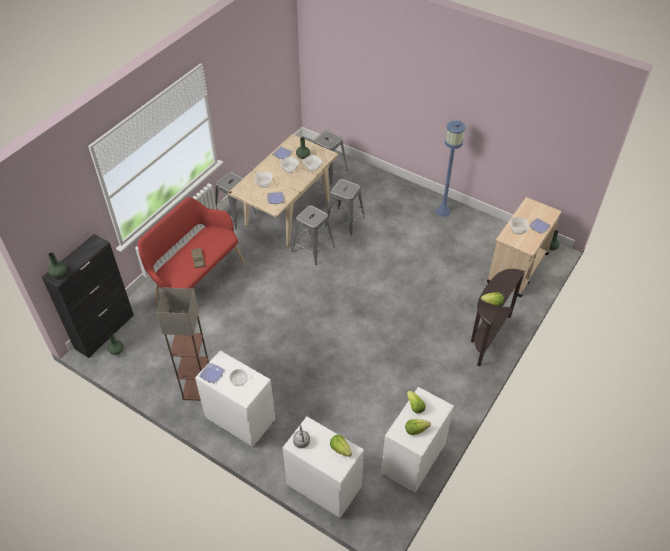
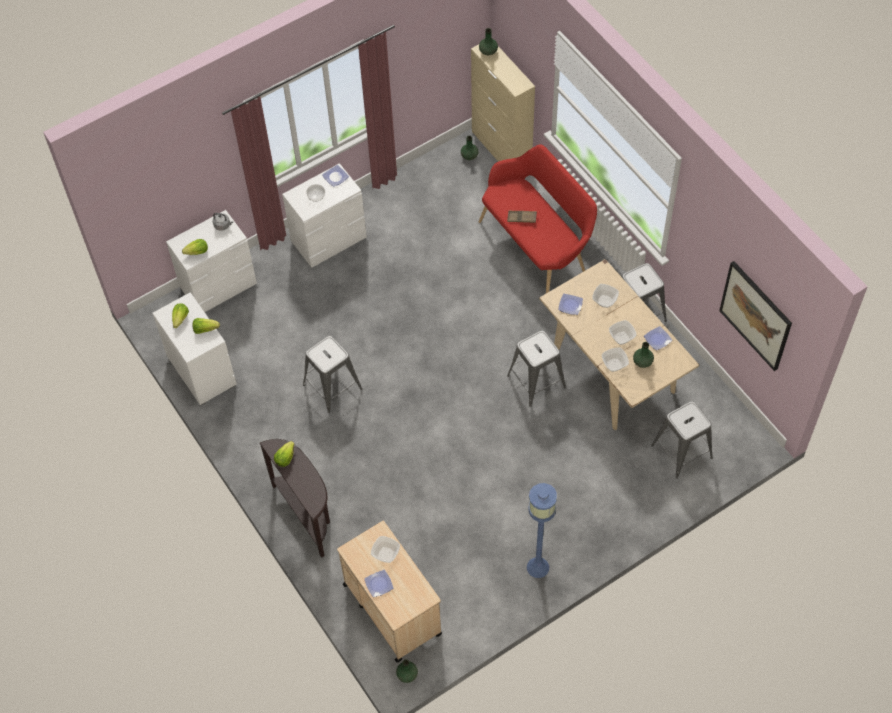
camera: 115 degrees right, 10 degrees up
black cabinet [42,234,134,358] -> beige cabinet [471,44,535,162]
floor lamp [156,287,209,401] -> none
grey stool [325,179,365,236] -> grey stool moved to [303,336,362,413]
none -> picture [719,261,792,371]

